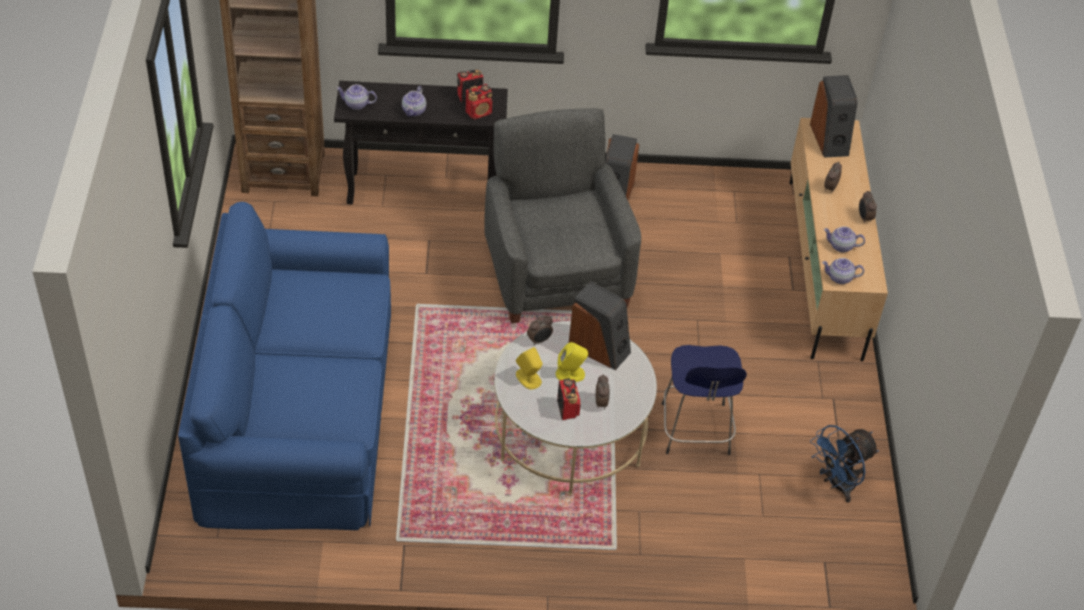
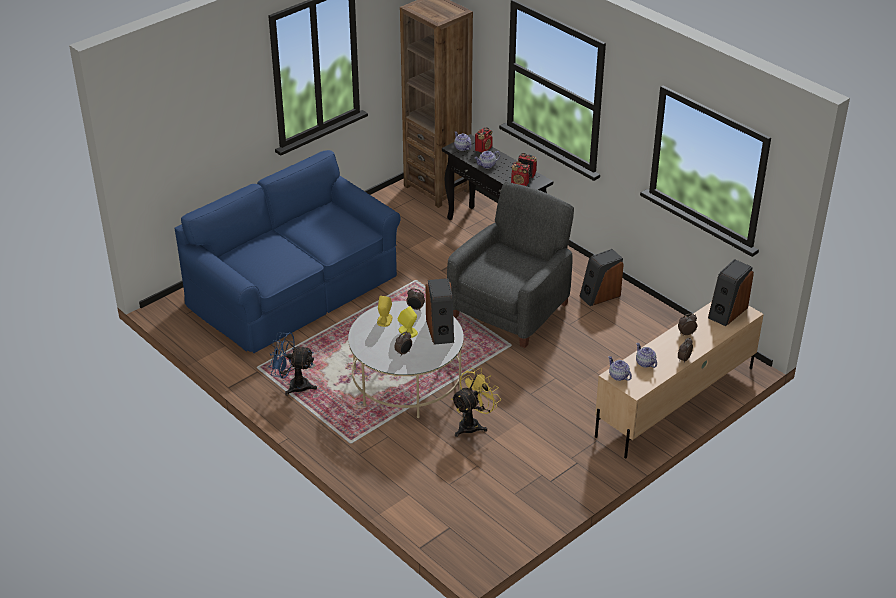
camera: 50 degrees right, 10 degrees down
radio [557,378,581,420] -> radio moved to [475,127,493,153]
blue stool [662,345,747,455] -> yellow fan [451,368,501,437]
blue fan [810,425,879,503] -> blue fan moved to [269,332,317,396]

